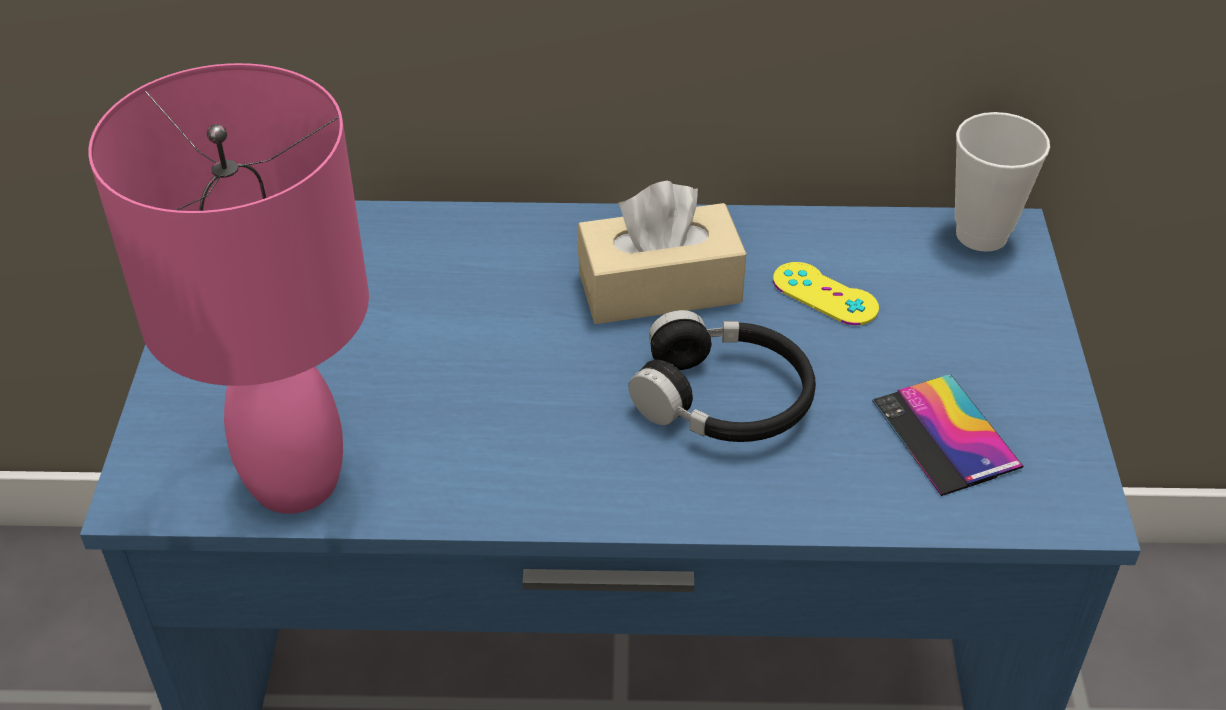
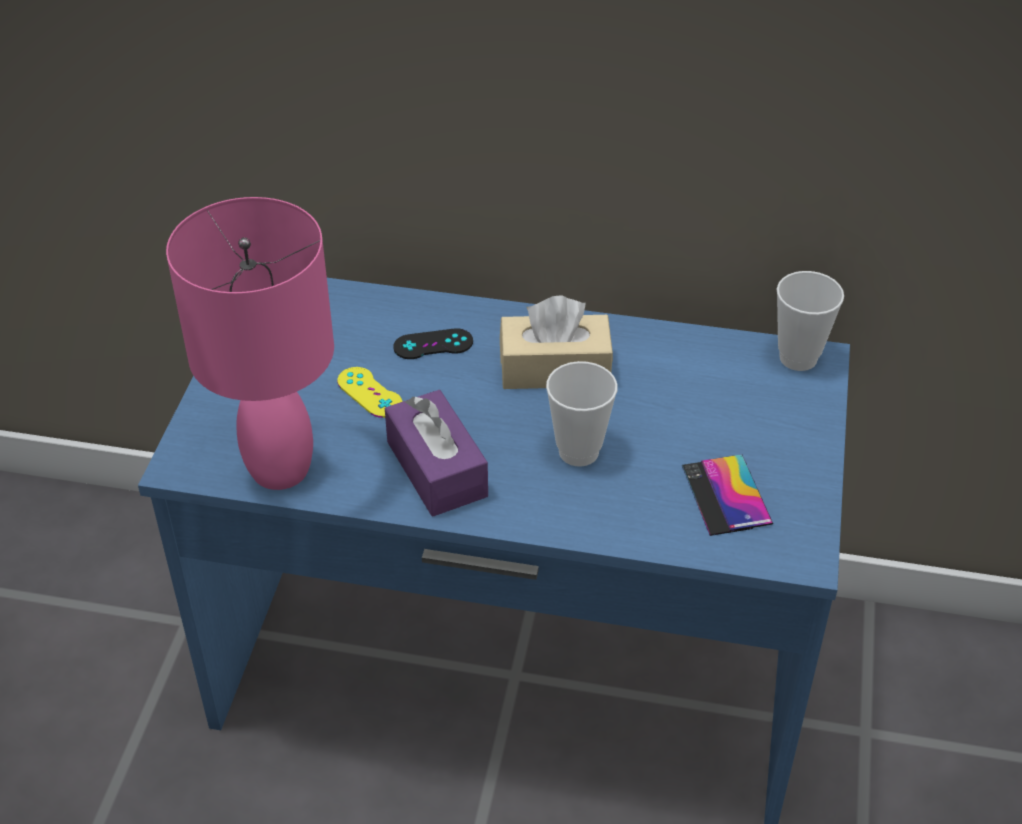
camera: 10 degrees right, 0 degrees up
black headphones [629,310,816,442] -> cup [546,361,618,467]
yellow game controller [773,262,879,325] -> yellow game controller moved to [337,367,403,418]
none -> purple tissue box [385,390,488,516]
none -> black game controller [393,328,473,359]

